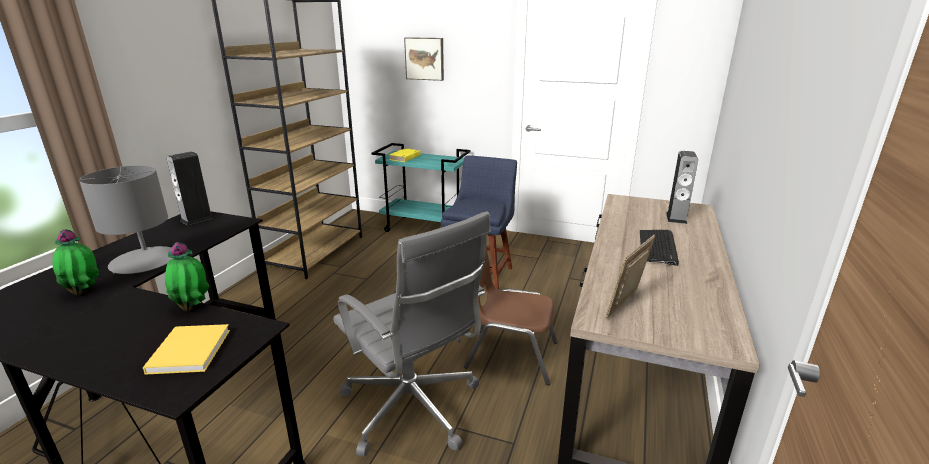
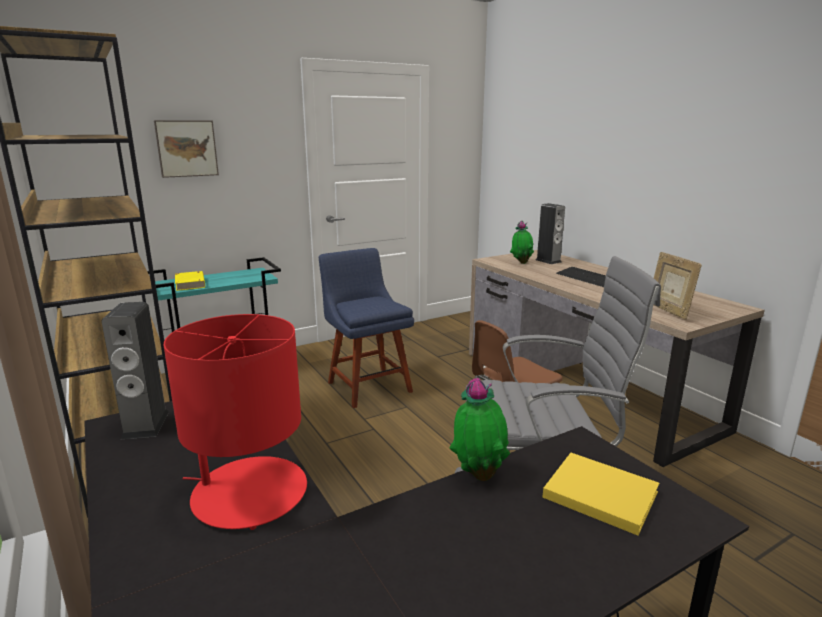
camera: 50 degrees left, 5 degrees down
potted plant [52,229,99,295] -> potted plant moved to [510,221,534,264]
grey table lamp [79,165,172,274] -> red table lamp [164,314,307,530]

